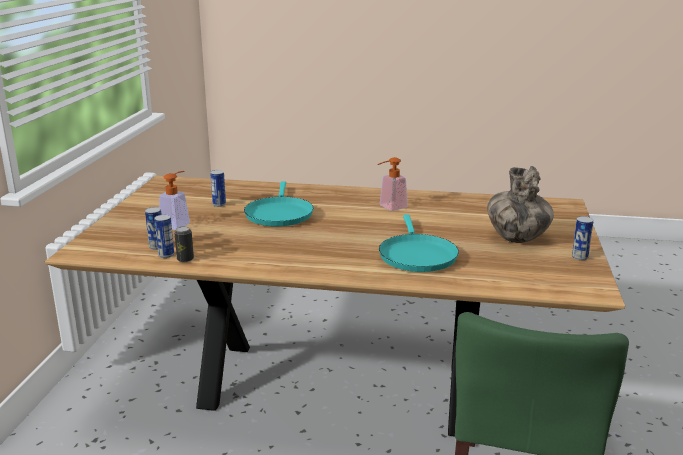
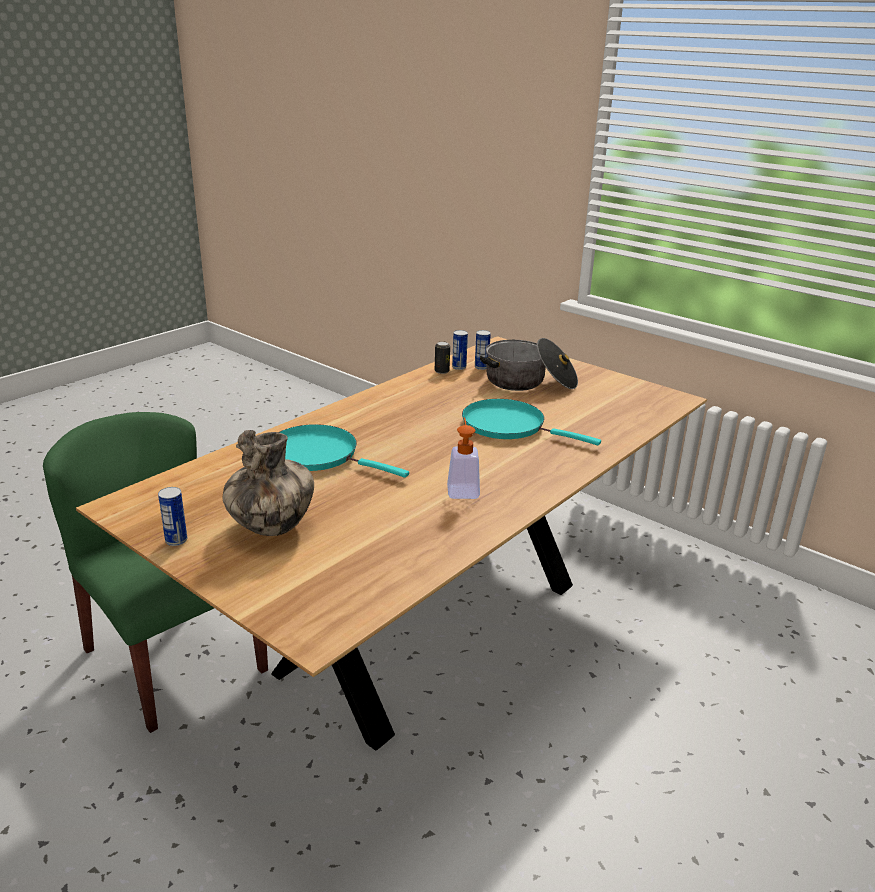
camera: 120 degrees right, 5 degrees up
soap dispenser [159,171,190,230] -> cooking pot [480,338,578,391]
can [210,170,226,207] -> none

